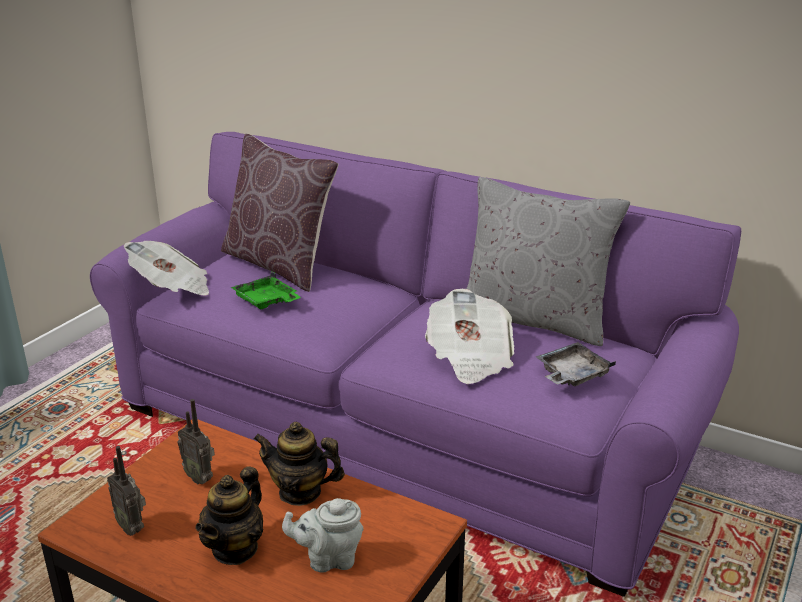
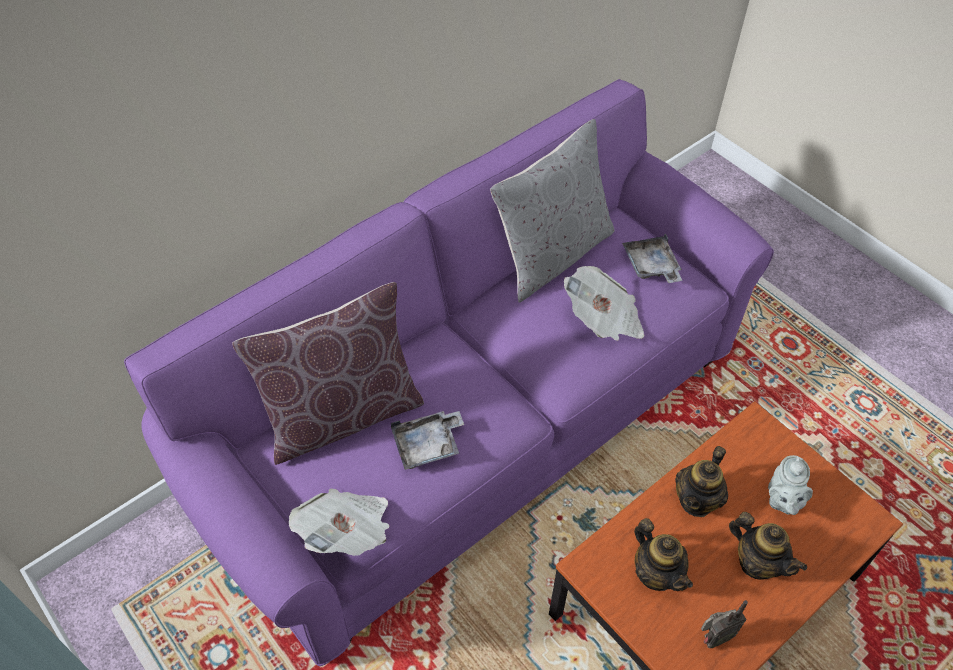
camera: 70 degrees left, 25 degrees up
radio [177,399,215,484] -> teapot [634,518,693,591]
green tray [231,271,301,309] -> grey tray [391,411,464,470]

